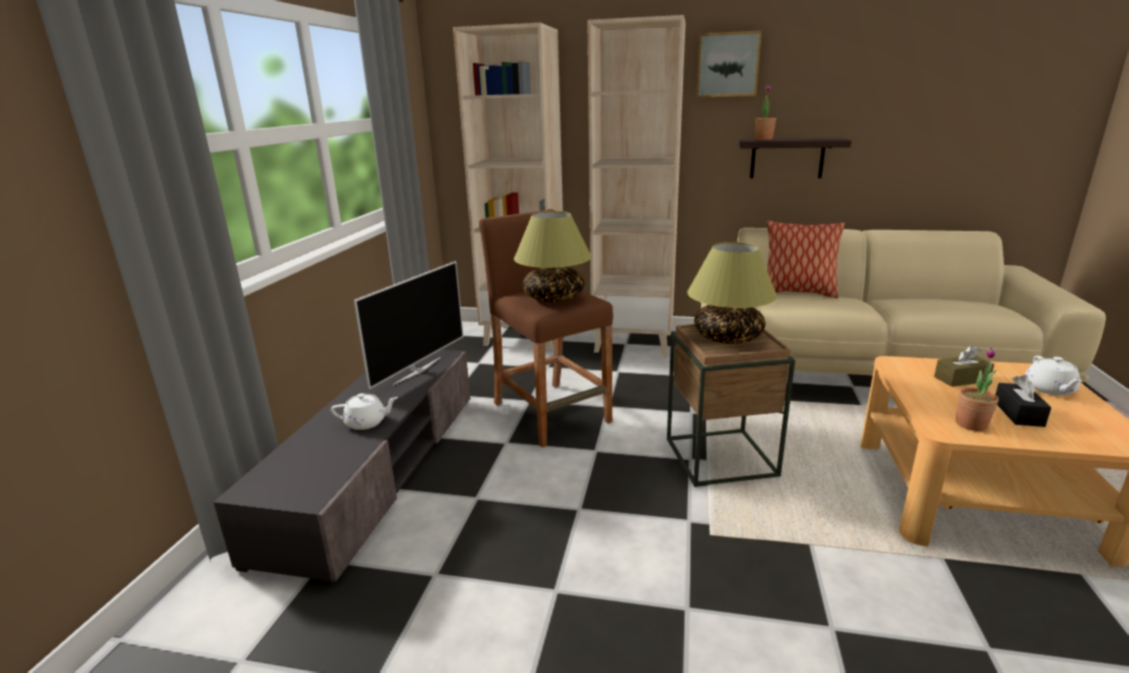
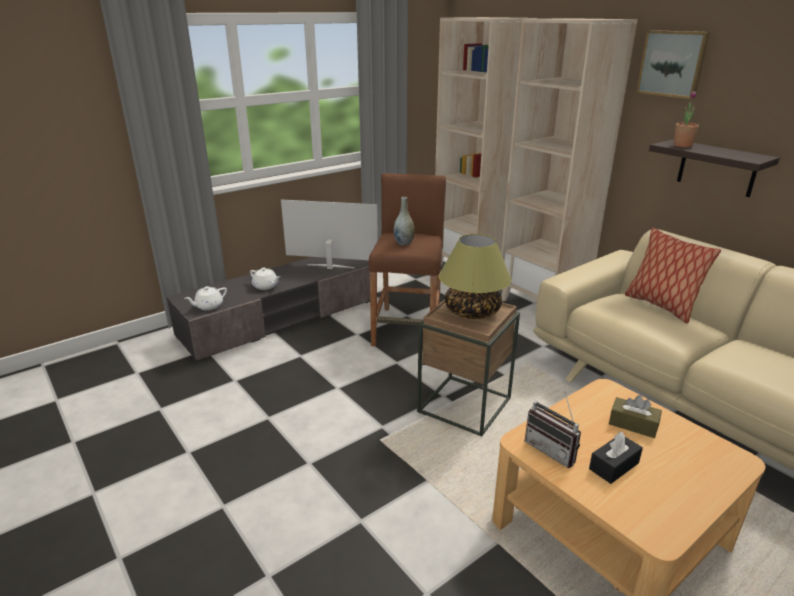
camera: 40 degrees right, 5 degrees up
television [354,261,464,389] -> television turned 150 degrees counterclockwise [281,199,378,269]
table lamp [514,211,592,302] -> grey vase [394,197,415,245]
potted plant [956,348,999,431] -> radio [525,390,581,468]
white teapot [1025,356,1082,396] -> white teapot moved to [185,286,227,310]

